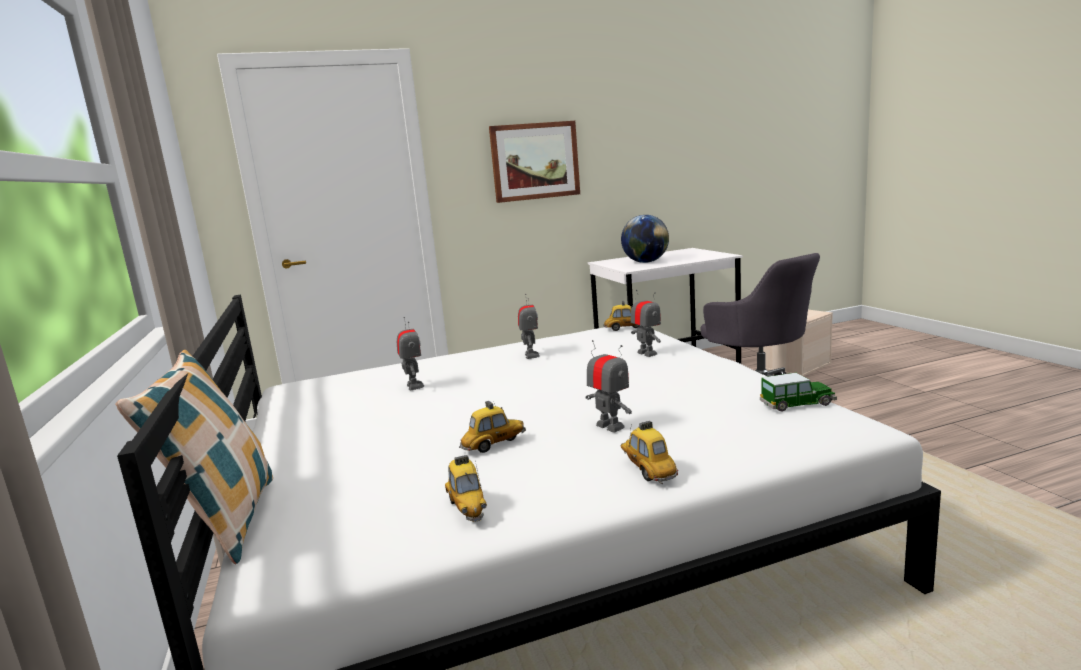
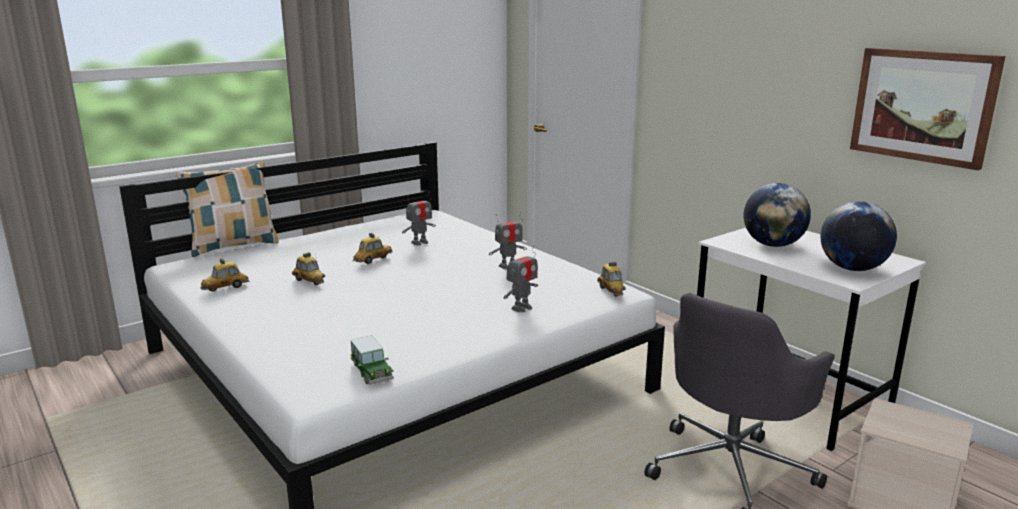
camera: 70 degrees right, 5 degrees up
picture [489,121,580,203] -> picture moved to [850,48,1006,170]
toy robot [586,340,632,432] -> none
toy car [621,421,678,484] -> toy car moved to [353,233,392,264]
none -> globe [820,201,897,271]

